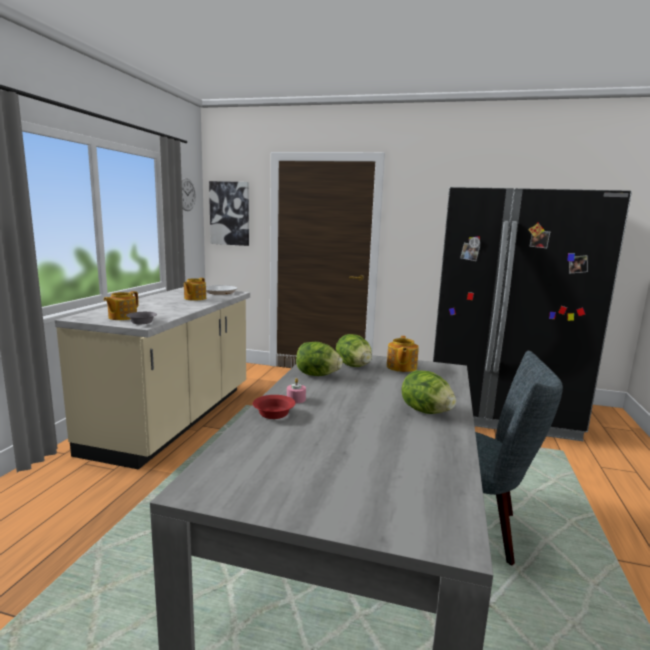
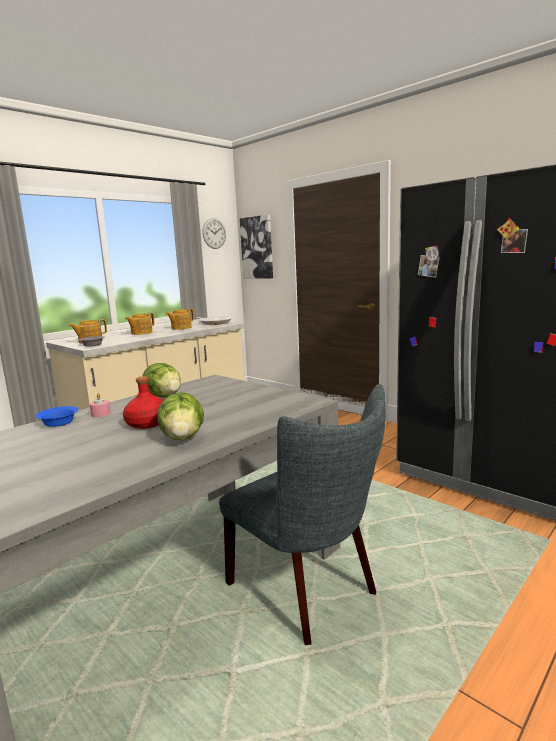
camera: 30 degrees right, 0 degrees up
red bowl [253,395,295,419] -> blue bowl [35,406,79,427]
lettuce [336,334,372,367] -> none
teapot [387,336,419,372] -> teapot moved to [125,313,154,335]
none -> red bottle [123,376,163,429]

